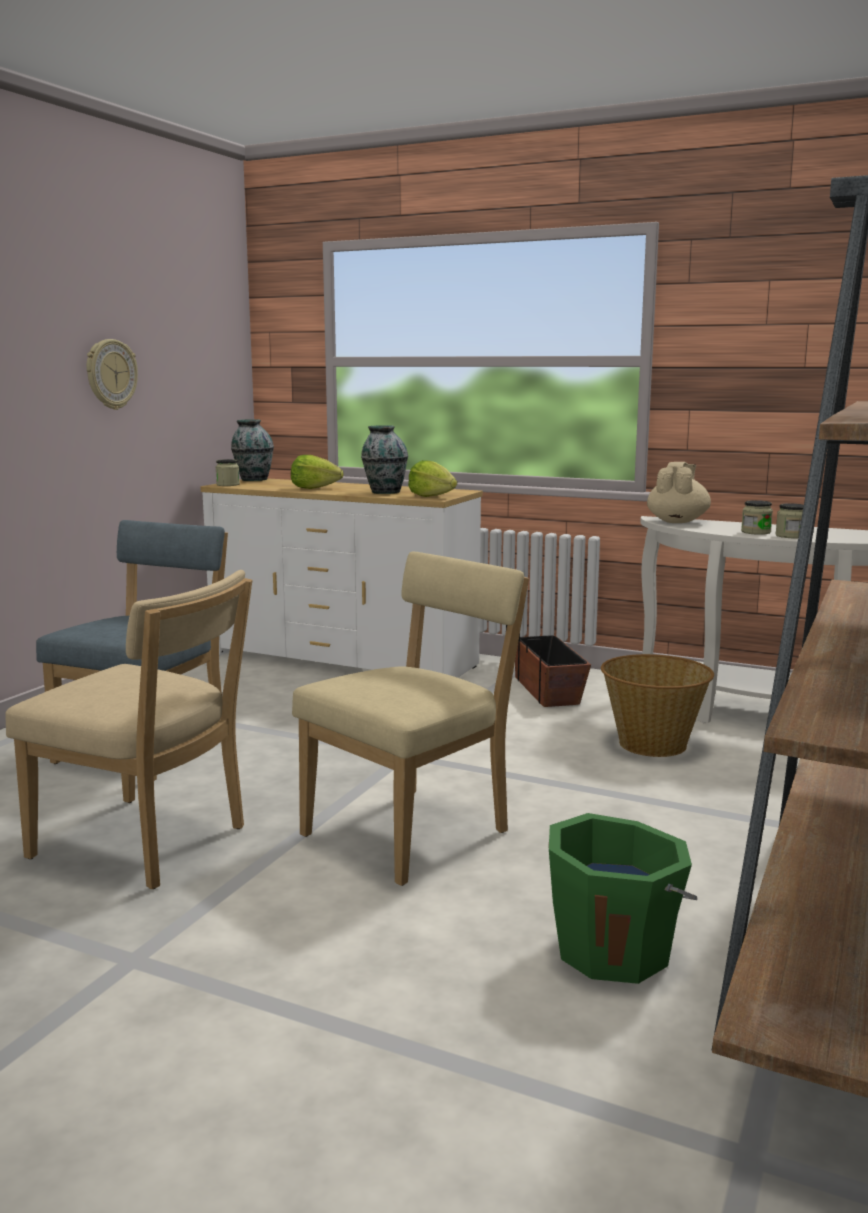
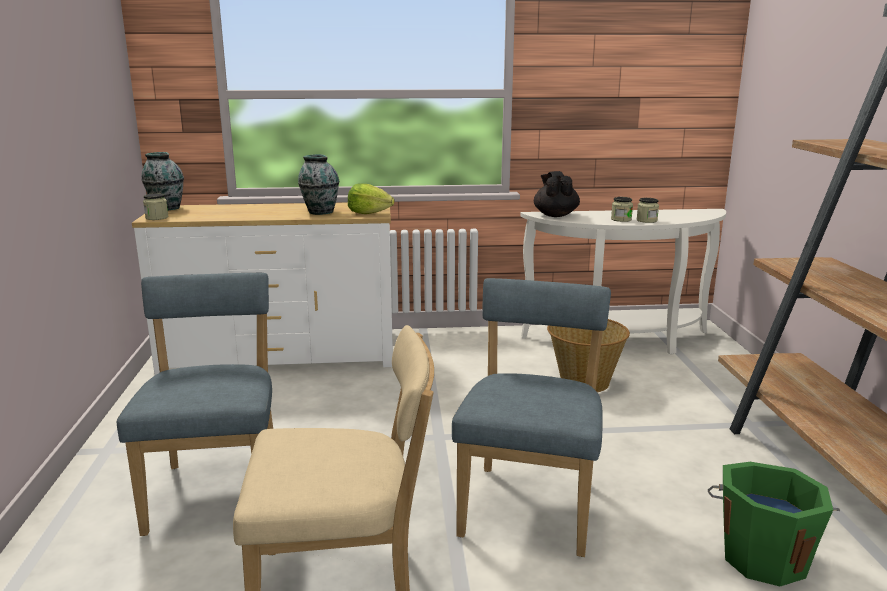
camera: 30 degrees left, 5 degrees up
wall clock [87,339,138,410] -> none
lettuce [291,455,343,489] -> none
beige chair [292,552,529,886] -> blue chair [452,278,611,557]
planter [506,625,591,707] -> none
beige teapot [647,462,711,523] -> black teapot [534,171,580,217]

